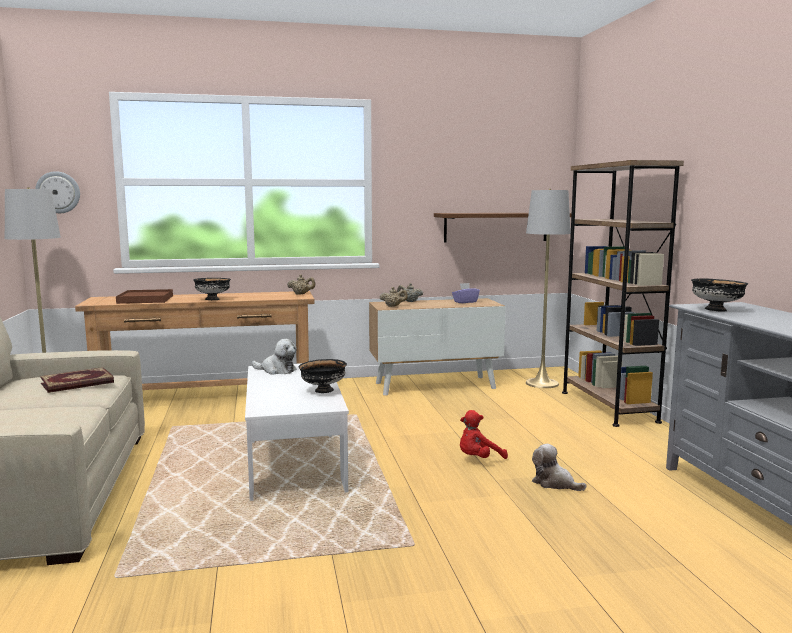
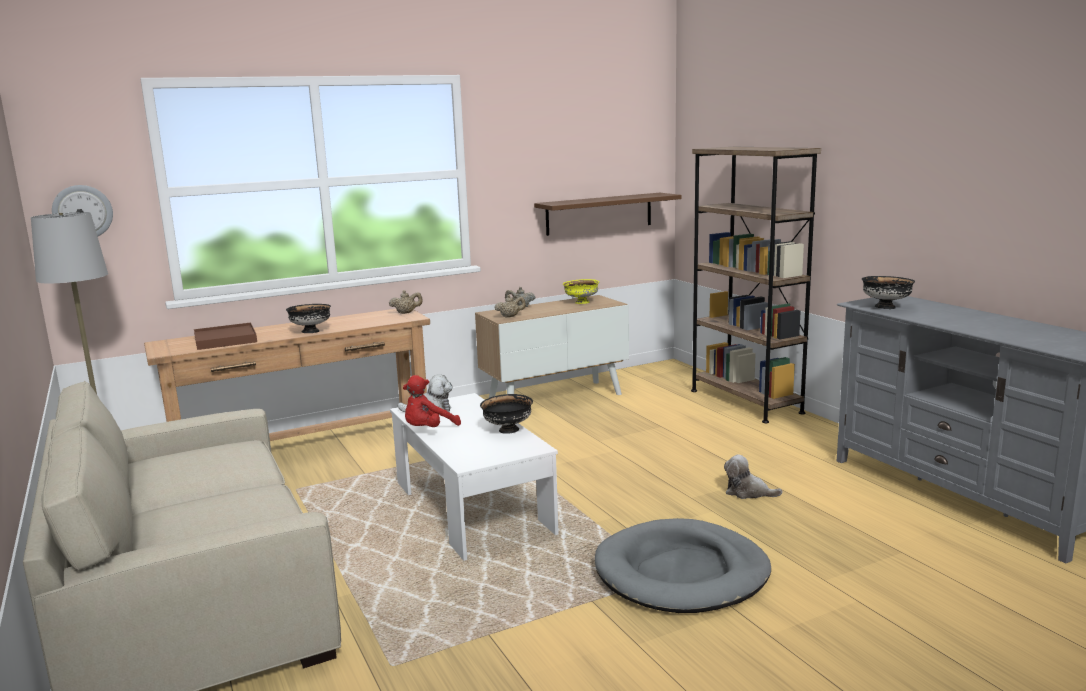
camera: 15 degrees left, 5 degrees up
book [40,367,114,393] -> none
purple tissue box [452,283,480,303] -> yellow bowl [563,279,599,304]
red plush toy [460,410,508,459] -> red plush toy moved to [403,375,461,427]
grey floor lamp [526,189,571,388] -> none
none -> grey dog bed [595,518,771,613]

